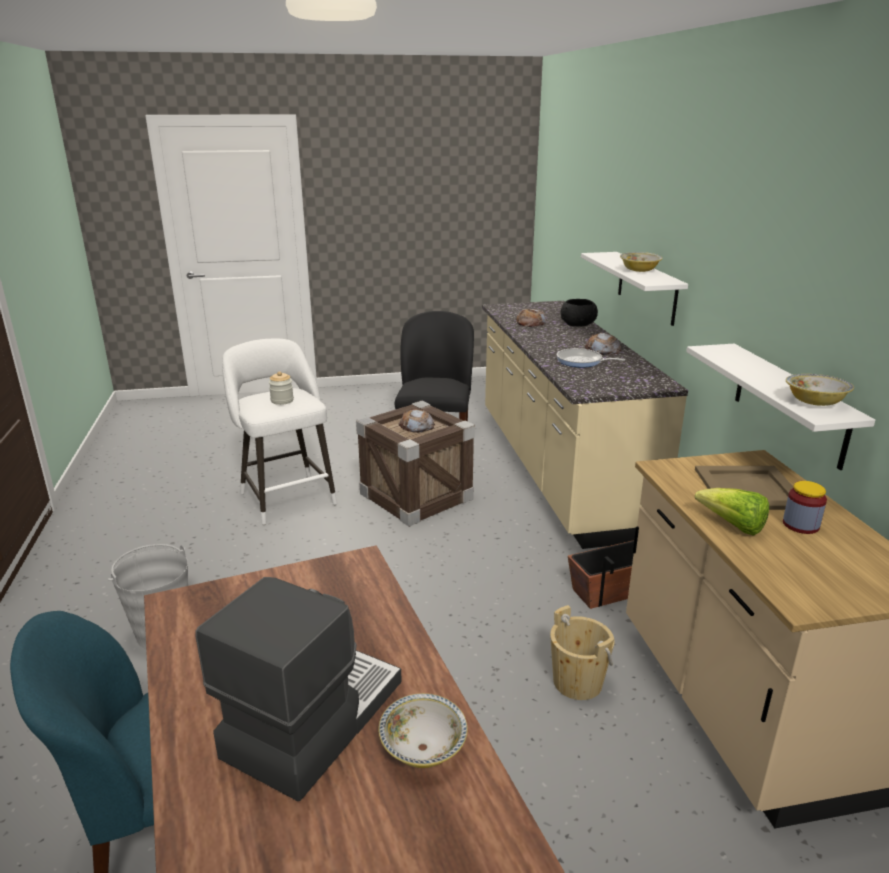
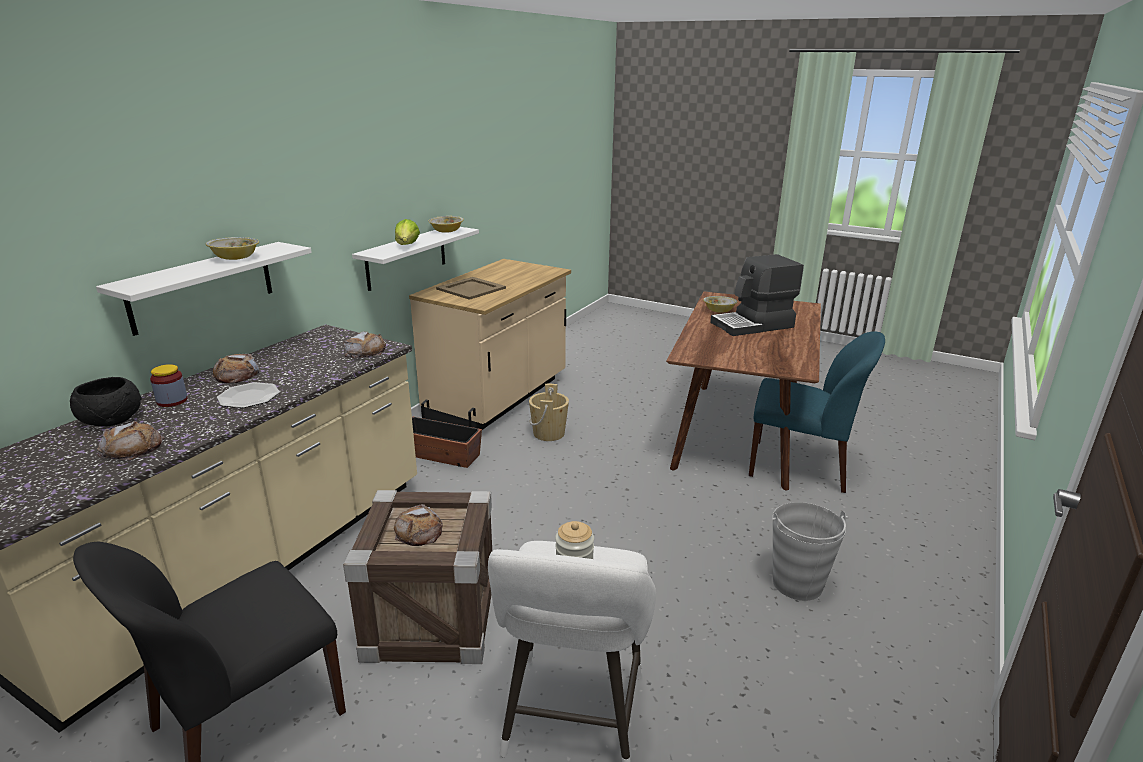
camera: 140 degrees left, 0 degrees up
frying pan [557,348,625,367] -> none
lettuce [695,488,769,536] -> lettuce moved to [395,219,420,245]
jar [783,481,827,534] -> jar moved to [150,364,188,407]
none -> plate [217,382,280,408]
none -> bread [343,331,386,359]

